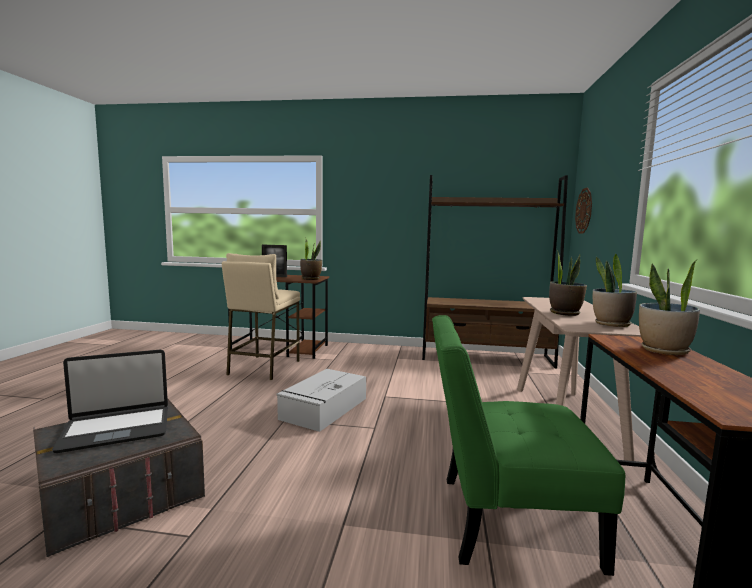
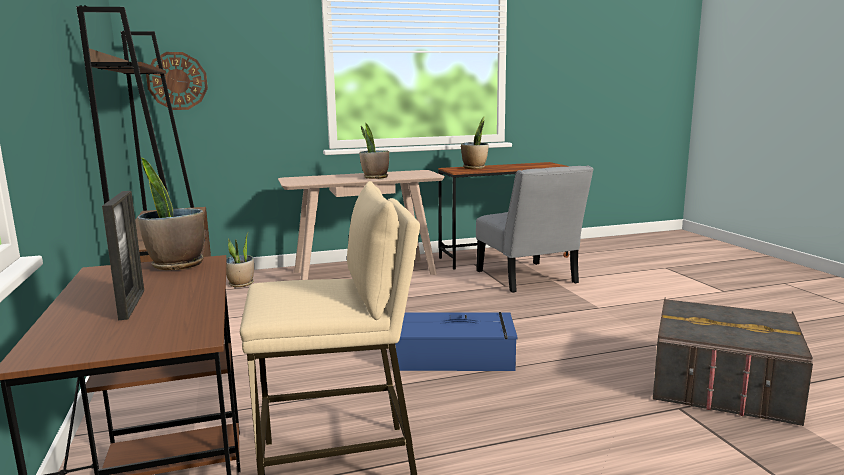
camera: 115 degrees left, 5 degrees up
laptop [52,350,168,453] -> none
grey storage box [276,369,366,432] -> blue storage box [395,312,518,371]
green chair [432,315,625,576] -> grey chair [476,166,594,293]
potted plant [593,253,637,327] -> potted plant moved to [226,233,254,287]

